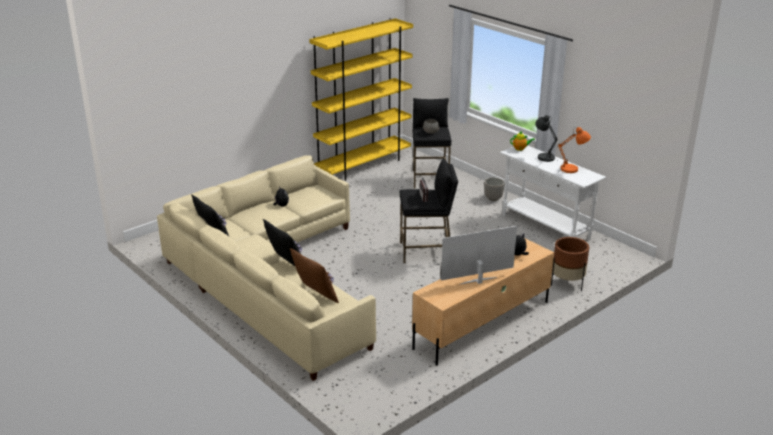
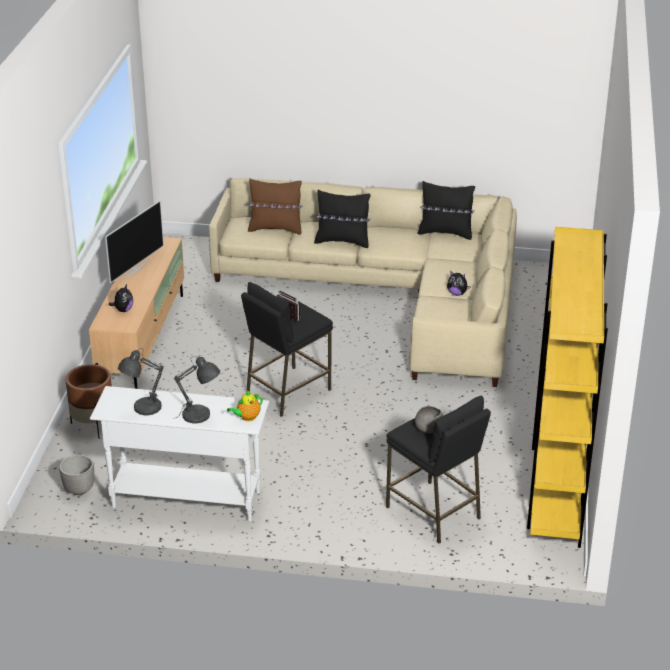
camera: 140 degrees right, 5 degrees up
planter [484,177,505,201] -> planter moved to [59,455,94,495]
orange table lamp [558,127,591,173] -> grey table lamp [118,349,164,415]

